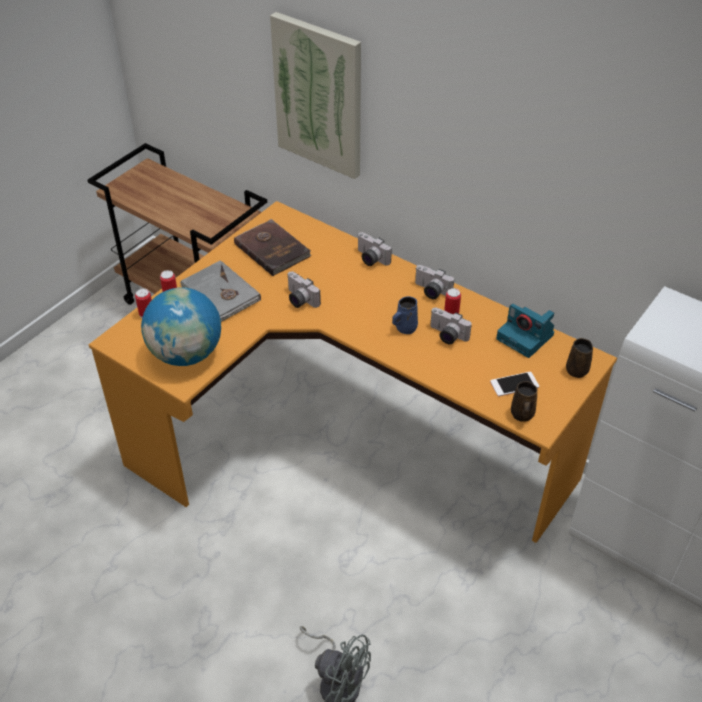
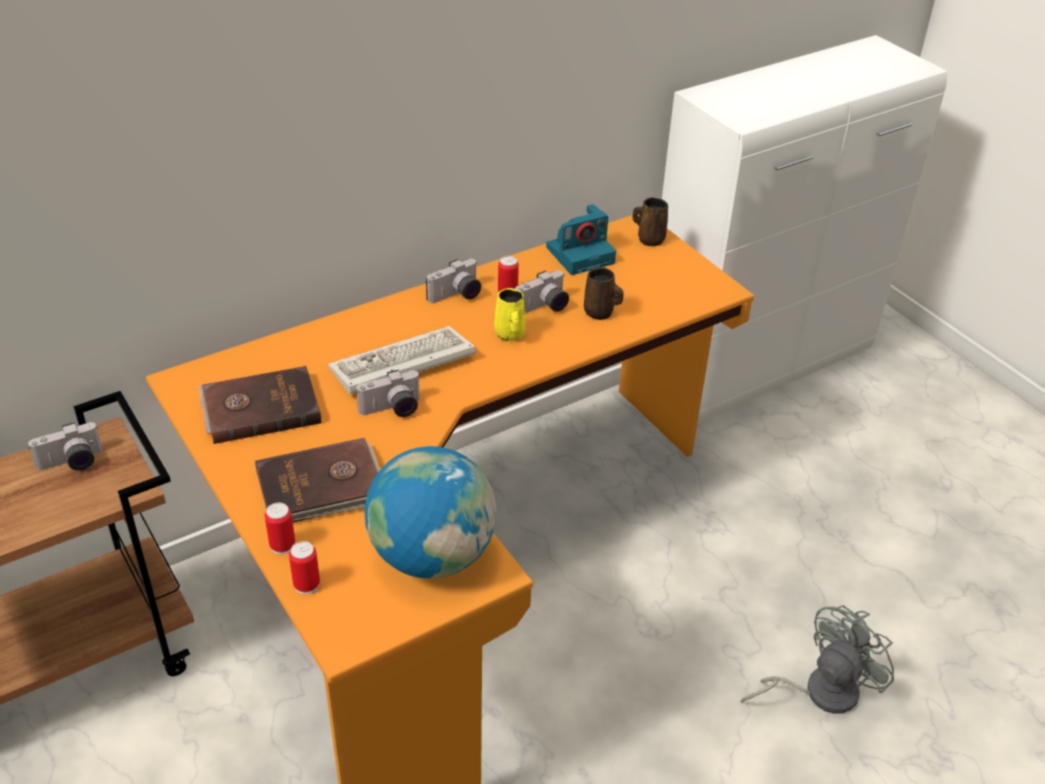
camera: 70 degrees left, 5 degrees down
grey book [180,260,261,322] -> brown book [255,438,380,522]
picture [270,12,361,179] -> none
camera [357,232,392,266] -> camera moved to [28,422,102,471]
blue mug [392,296,418,334] -> yellow mug [494,288,526,342]
phone [490,372,539,397] -> none
brown mug [511,381,538,422] -> brown mug moved to [584,268,624,320]
none -> keyboard [328,326,476,394]

